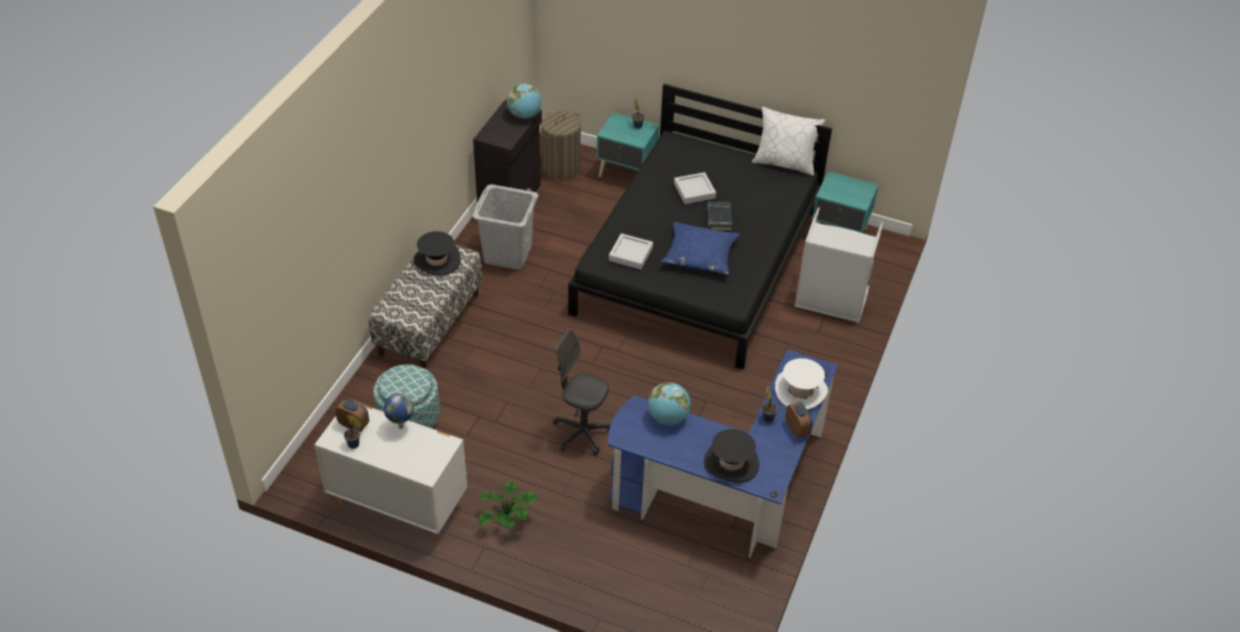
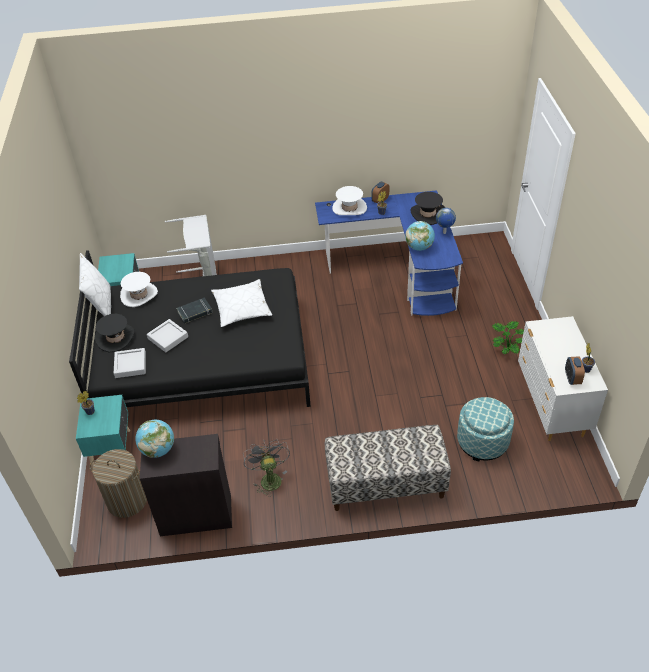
camera: 115 degrees left, 0 degrees up
globe [384,394,414,429] -> globe moved to [436,208,456,234]
black hat [413,231,461,276] -> black hat moved to [95,314,135,352]
grey laundry basket [473,184,538,270] -> grey fan [243,440,290,497]
grey office chair [553,329,611,455] -> none
grey tray [609,233,653,270] -> grey tray moved to [114,348,146,378]
blue pillow [661,222,740,275] -> white pillow [211,279,272,327]
none -> white hat [120,272,158,307]

